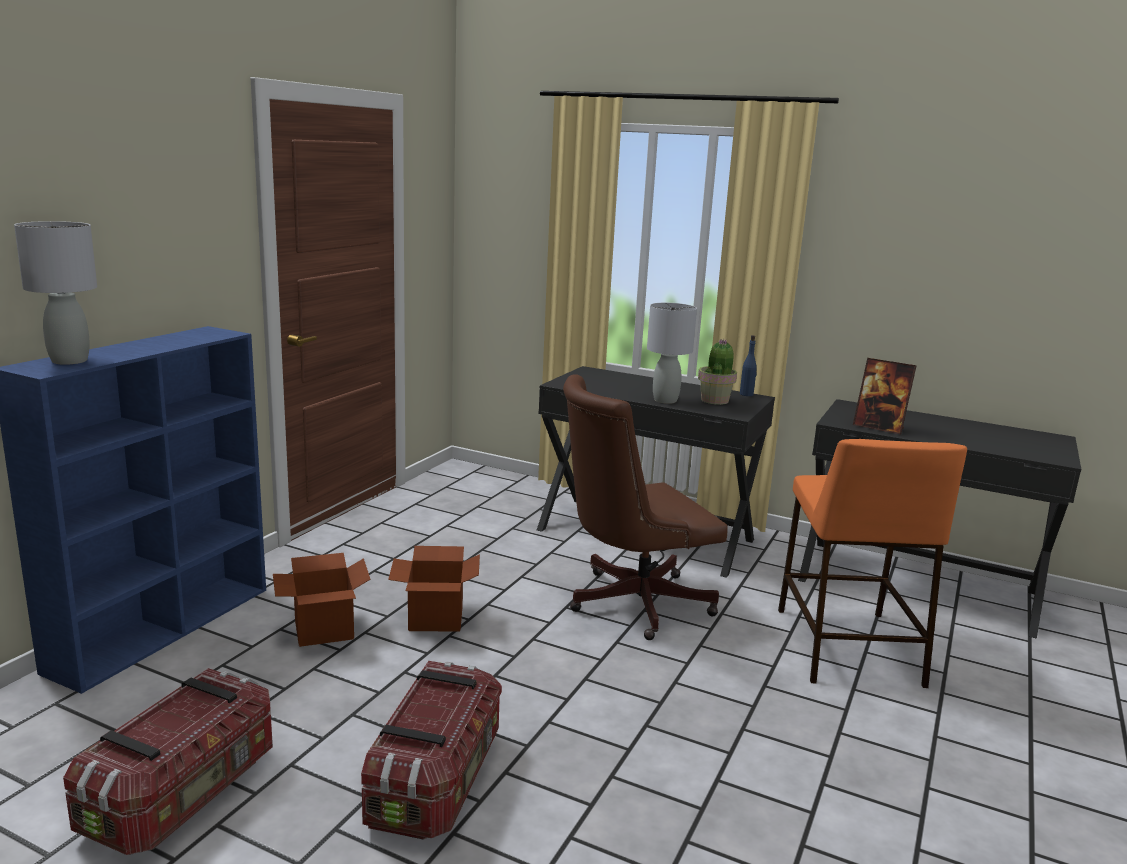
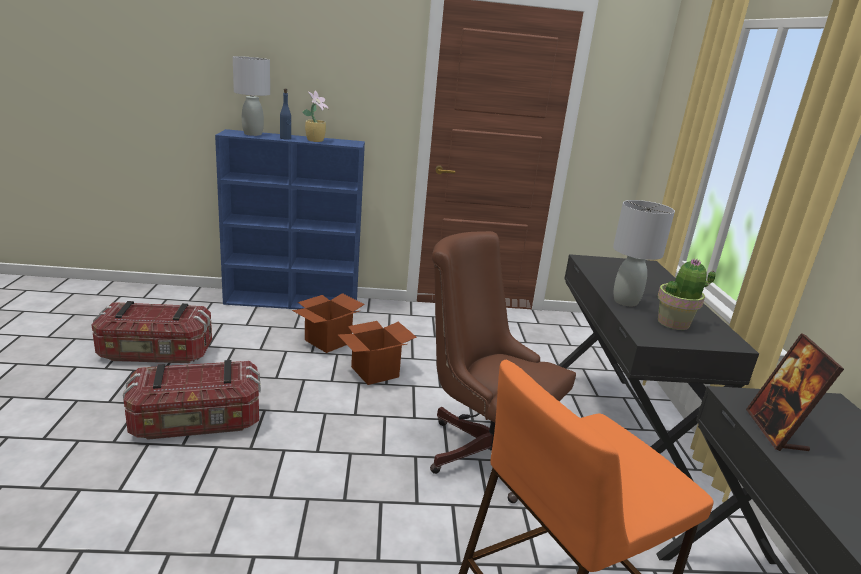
camera: 60 degrees right, 5 degrees up
blue bottle [740,335,757,396] -> blue bottle moved to [280,89,291,140]
none -> potted plant [302,91,329,142]

